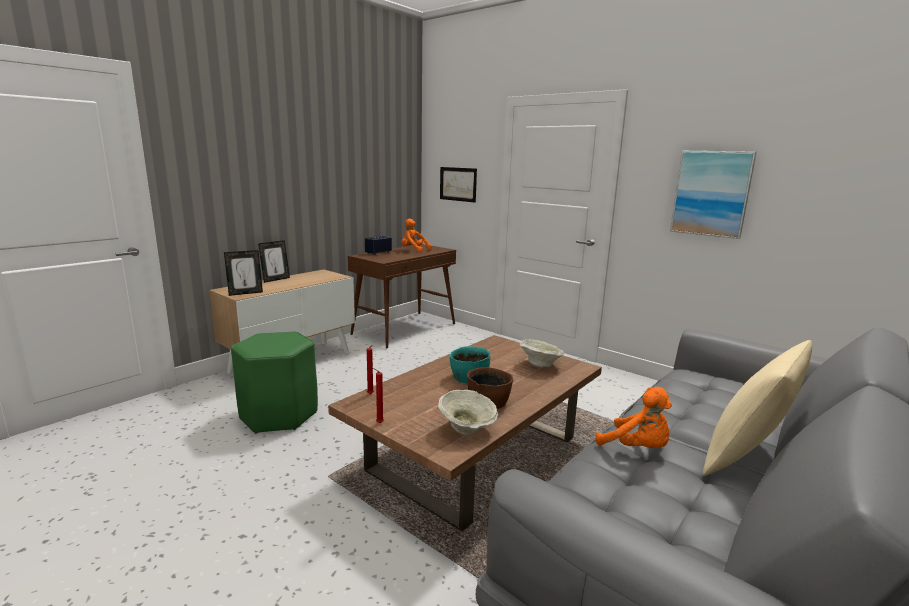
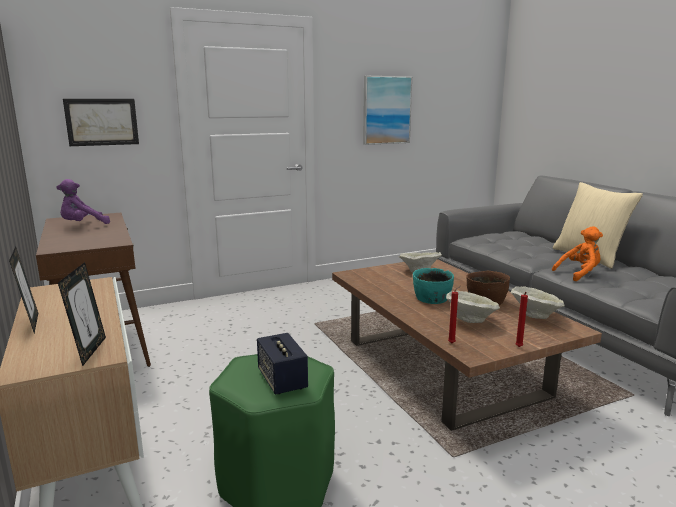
camera: 65 degrees left, 0 degrees up
speaker [365,236,392,255] -> speaker moved to [257,333,308,395]
orange plush toy [401,218,432,252] -> purple plush toy [56,179,110,224]
none -> beige bowl [446,291,500,323]

